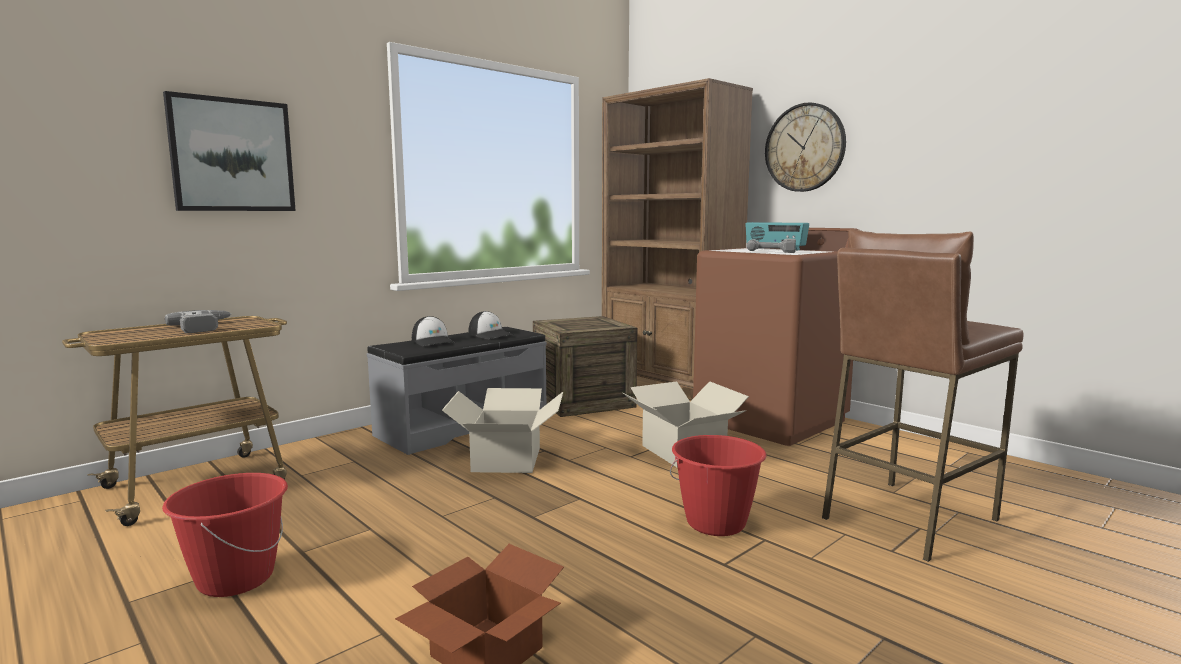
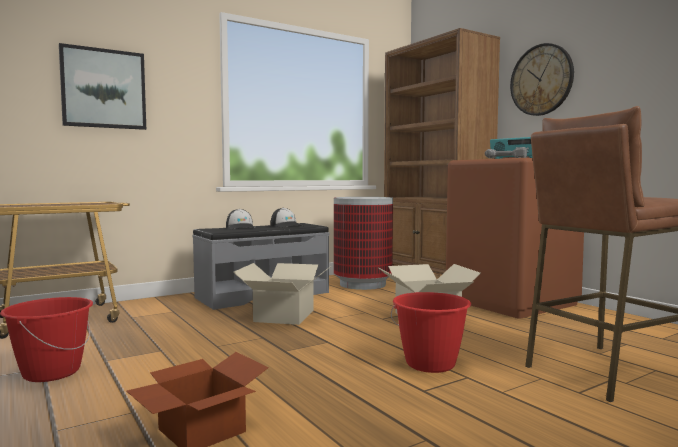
camera: 10 degrees right, 5 degrees down
power drill [165,310,231,333] -> none
crate [533,316,637,417] -> trash can [334,197,393,290]

